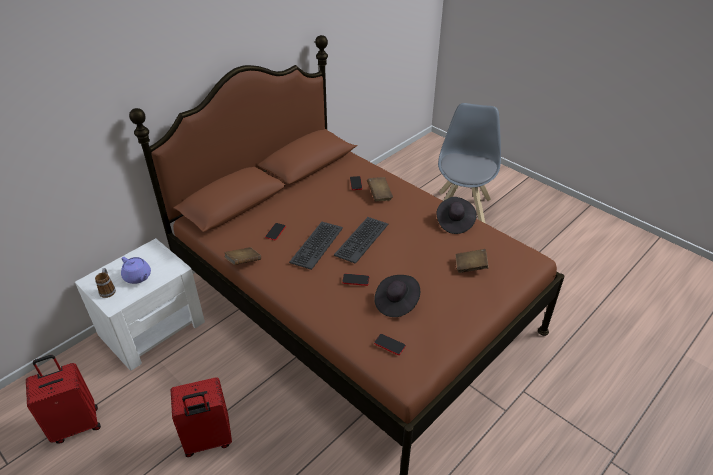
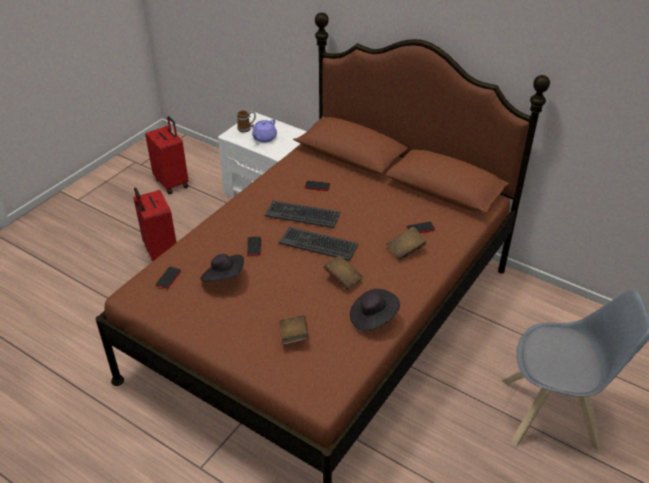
camera: 80 degrees right, 0 degrees up
brown book [224,247,261,265] -> brown book moved to [323,255,363,290]

